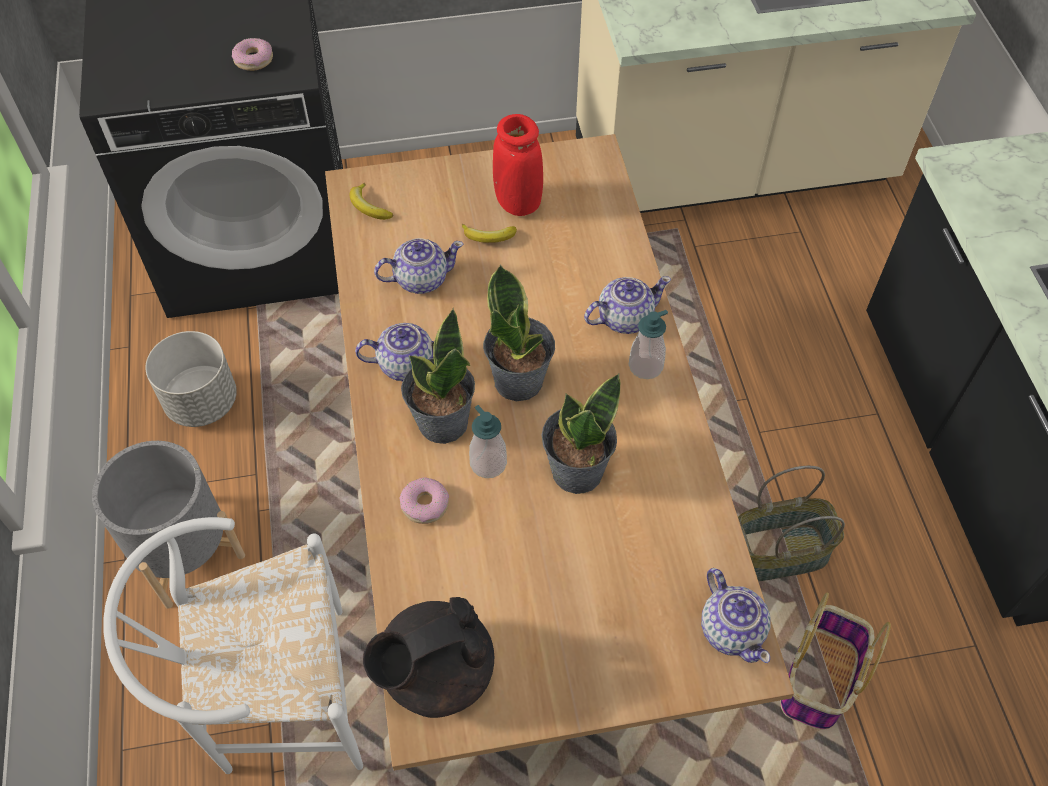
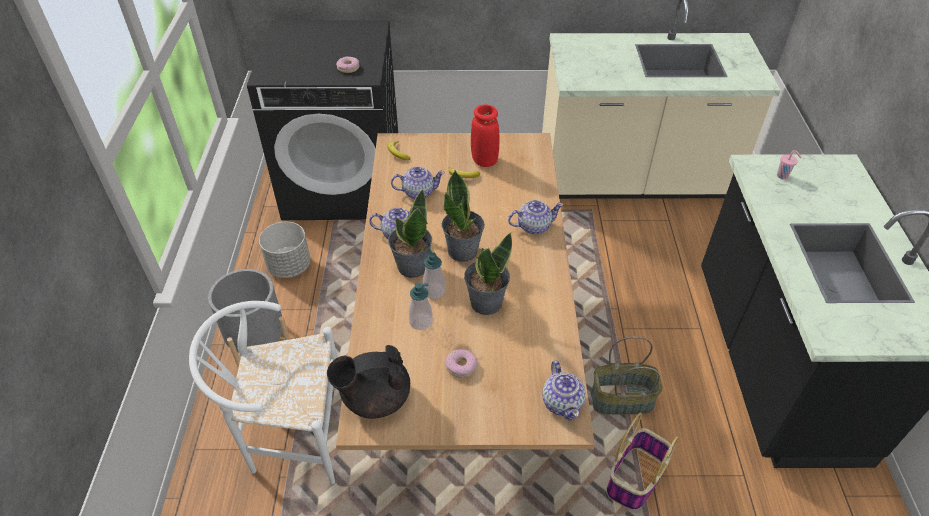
camera: 10 degrees right, 10 degrees down
donut [400,477,449,524] -> donut moved to [446,349,478,378]
soap dispenser [629,310,668,379] -> soap dispenser moved to [409,283,433,330]
none -> pink cup [777,150,801,179]

